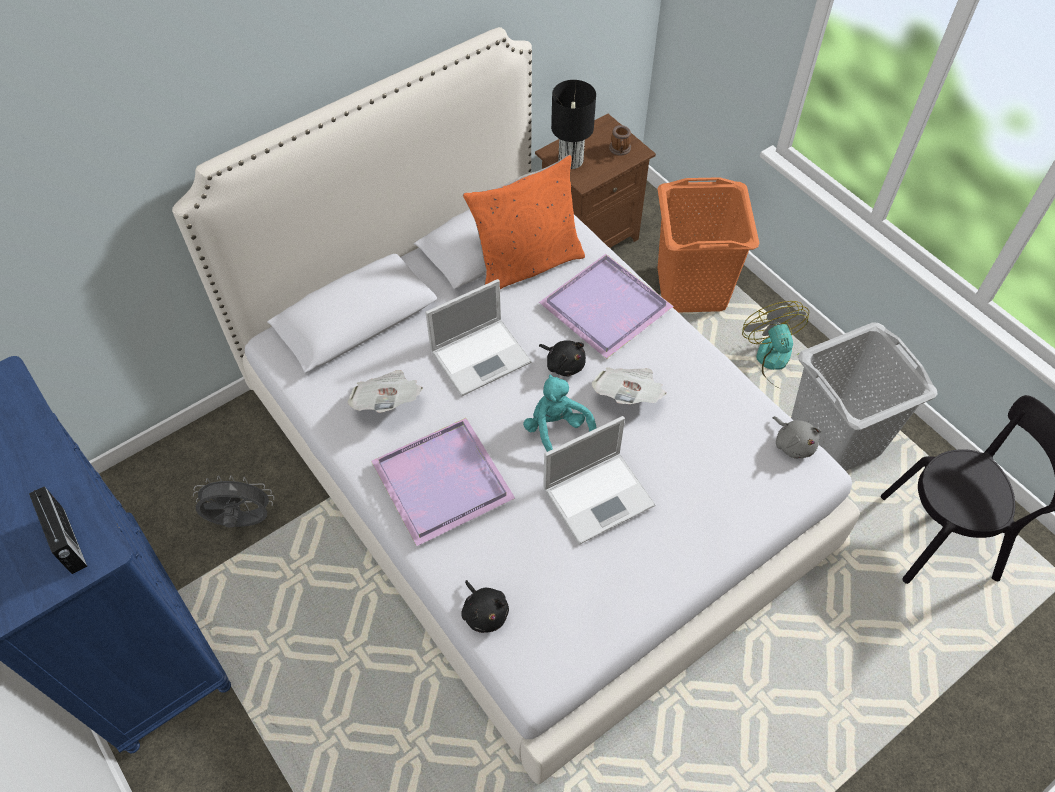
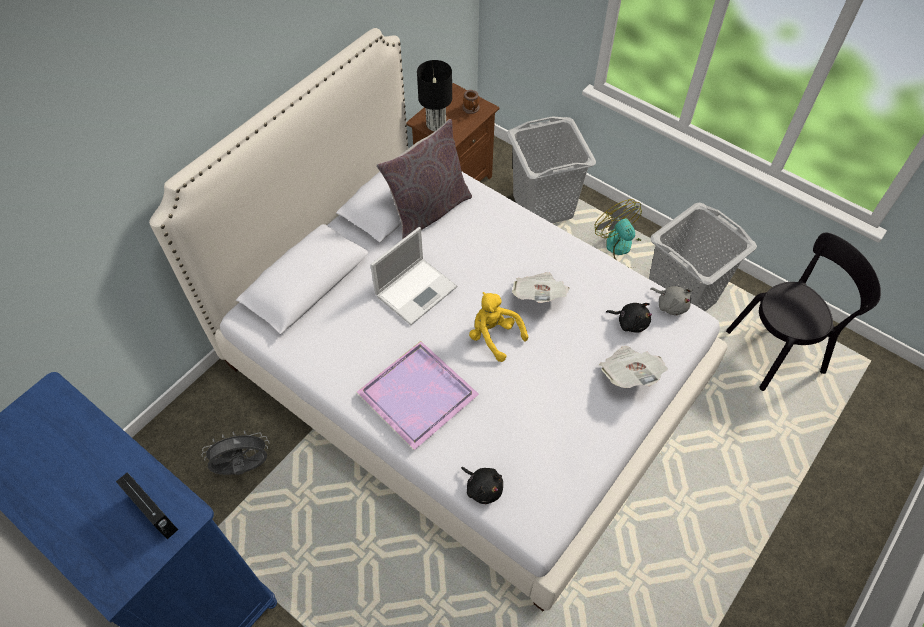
camera: 15 degrees left, 0 degrees up
newspaper [347,370,423,413] -> newspaper moved to [599,346,668,388]
orange pillow [463,155,585,289] -> grey pillow [377,119,472,239]
turquoise plush toy [523,374,596,452] -> yellow plush toy [469,292,528,362]
purple tray [539,254,674,359] -> none
black plush toy [539,340,586,376] -> black plush toy moved to [606,303,652,333]
laptop [543,416,655,544] -> none
orange laundry basket [657,177,759,313] -> grey laundry basket [507,116,596,223]

